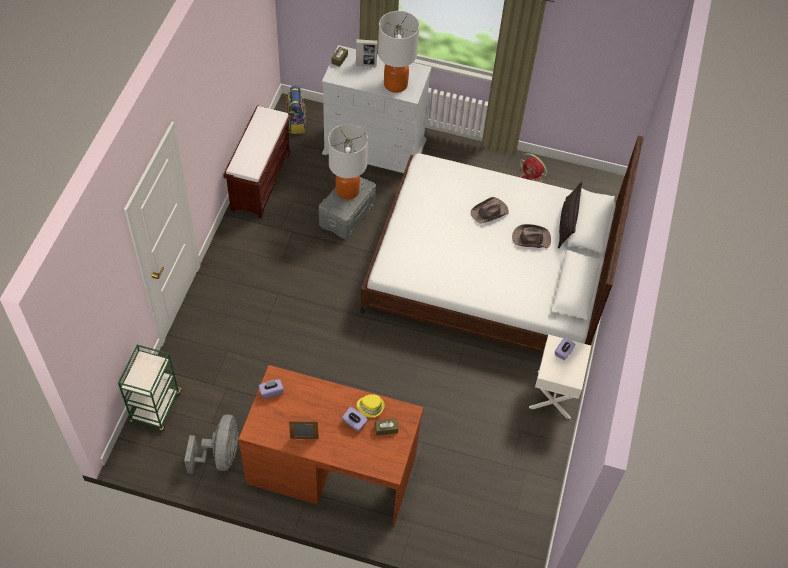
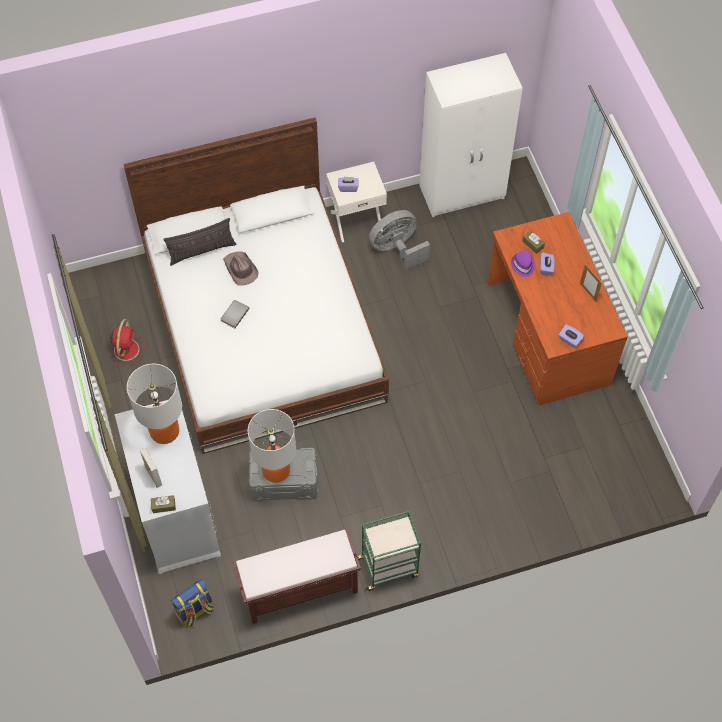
camera: 120 degrees left, 5 degrees up
green cart [118,345,183,431] -> green cart moved to [357,511,421,591]
grey fan [184,414,238,474] -> grey fan moved to [369,210,430,270]
yellow hat [357,395,385,418] -> purple hat [511,251,535,277]
brown hat [471,197,509,223] -> grey book [221,300,249,328]
none -> white wardrobe [419,53,523,217]

